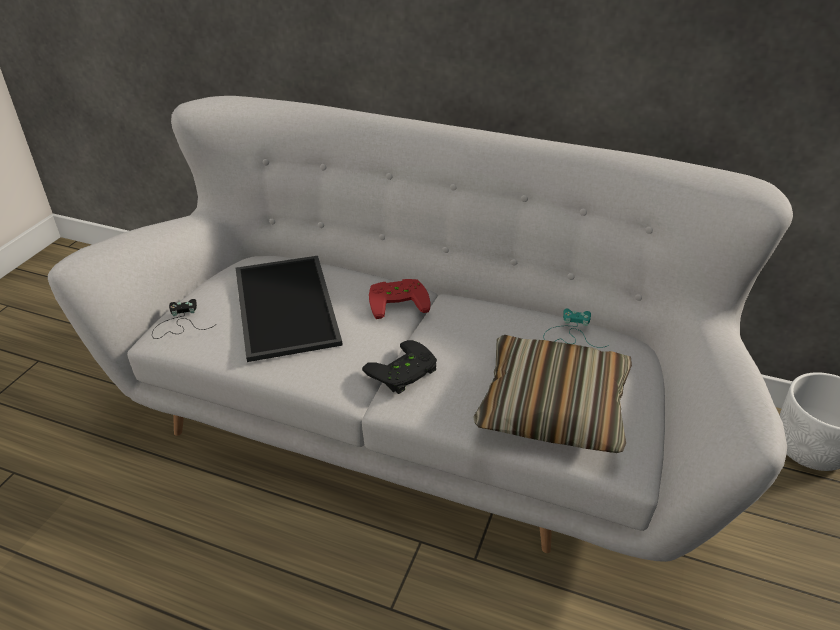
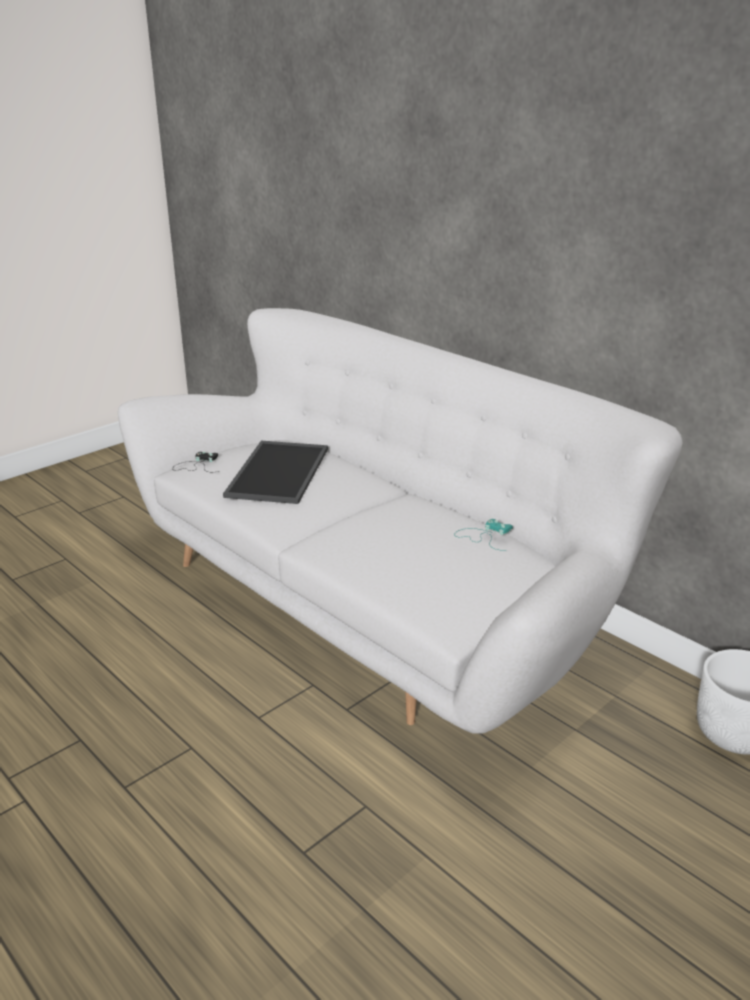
camera: 25 degrees right, 10 degrees down
black game controller [362,340,437,394] -> none
red game controller [369,279,430,319] -> none
pillow [473,335,632,453] -> none

